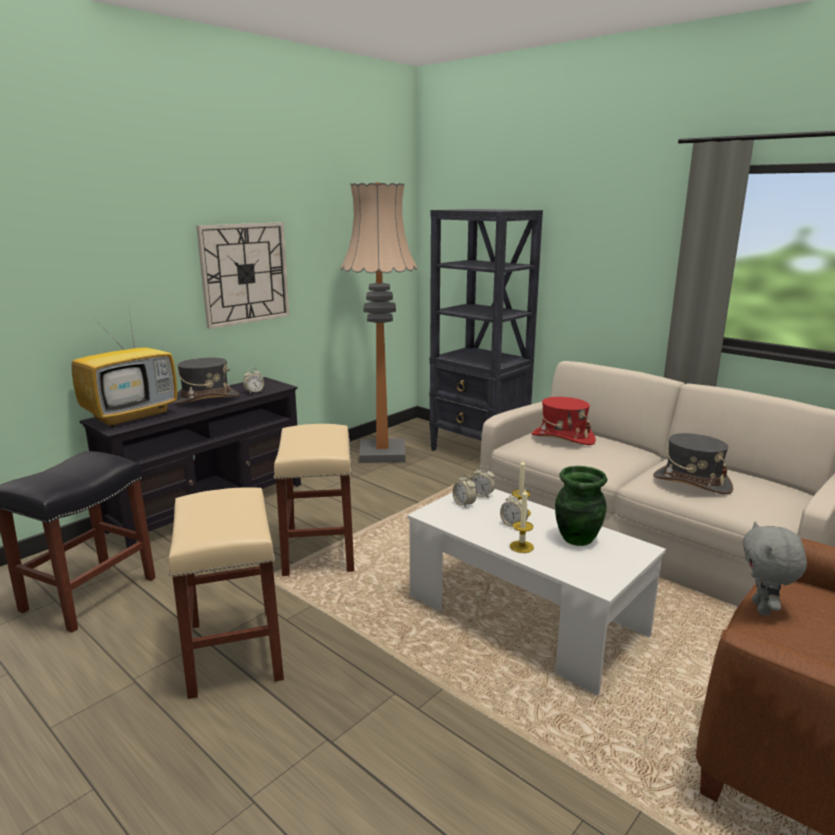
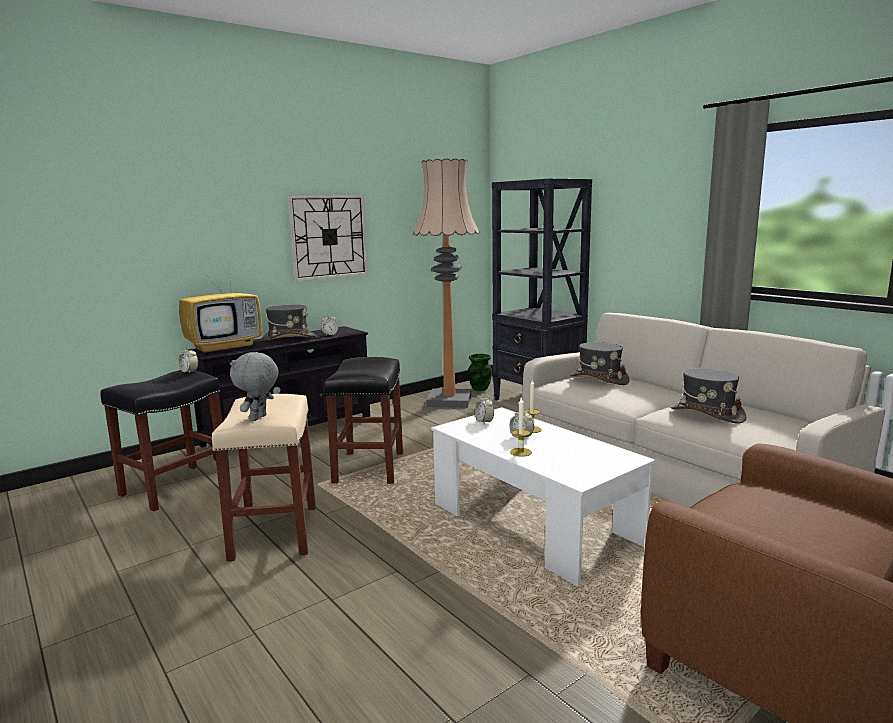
camera: 10 degrees right, 5 degrees down
beige stool [274,424,354,576] -> black stool [324,357,403,484]
alarm clock [471,466,495,499] -> alarm clock moved to [178,346,198,373]
red hat [532,397,596,445] -> grey hat [570,342,630,385]
green vase [555,466,607,546] -> green vase moved to [468,354,492,391]
grey plush toy [743,521,807,615] -> grey plush toy moved to [230,352,279,421]

